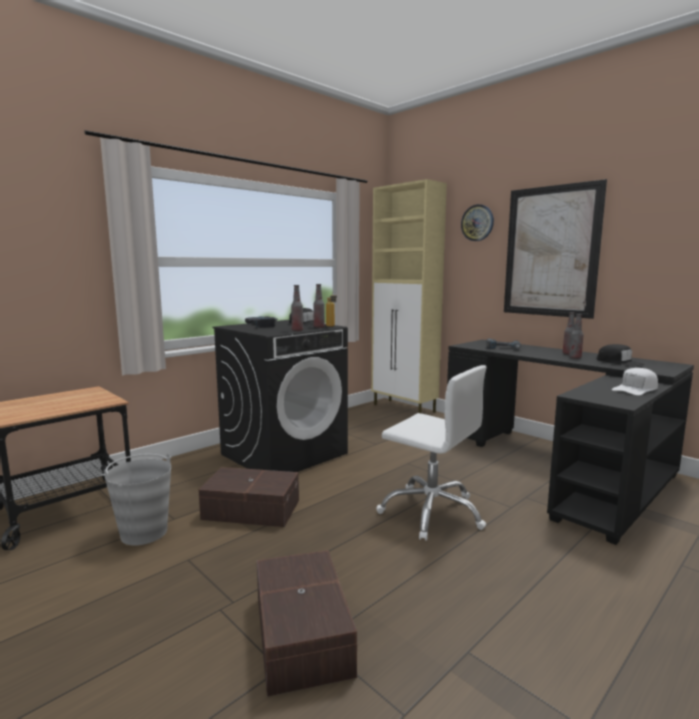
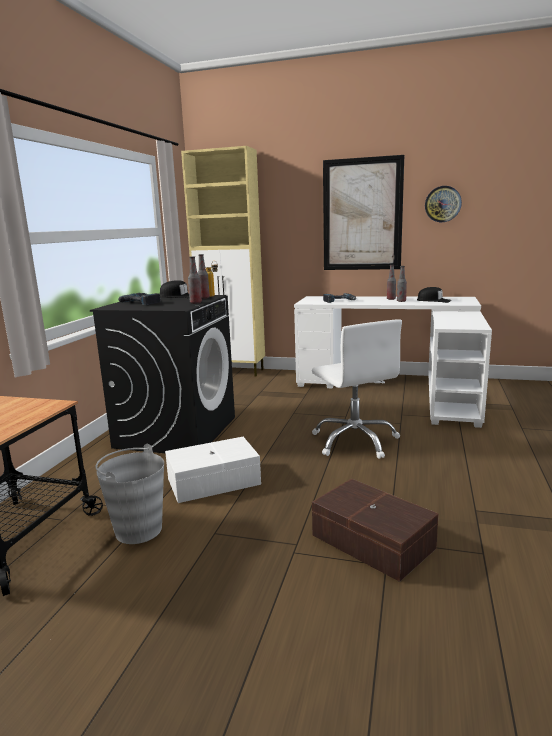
camera: 30 degrees left, 5 degrees up
brown storage box [198,467,299,527] -> white storage box [165,437,261,503]
white office chair [376,365,486,541] -> white office chair turned 60 degrees clockwise [312,319,402,459]
black desk [447,340,694,545] -> white desk [294,296,492,428]
wall clock [461,204,494,241] -> wall clock moved to [425,186,462,222]
white cap [612,368,658,395] -> none

